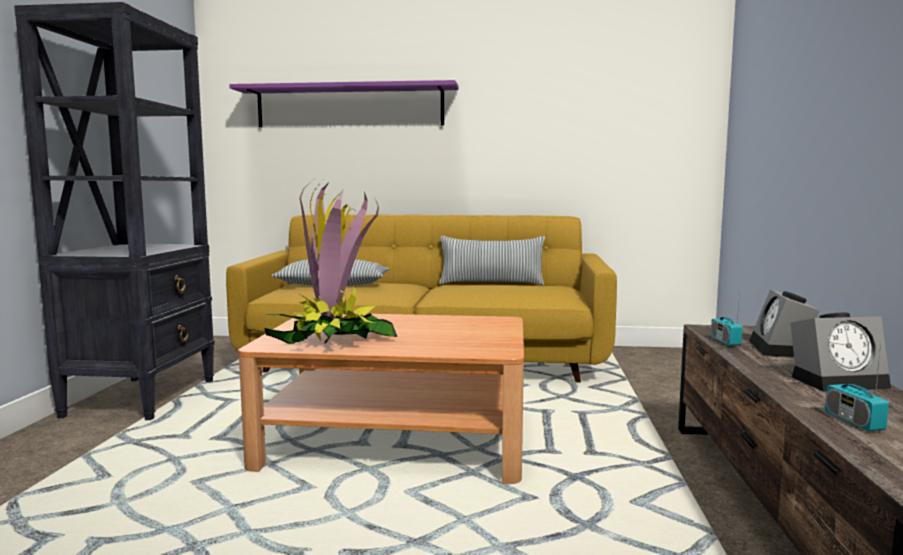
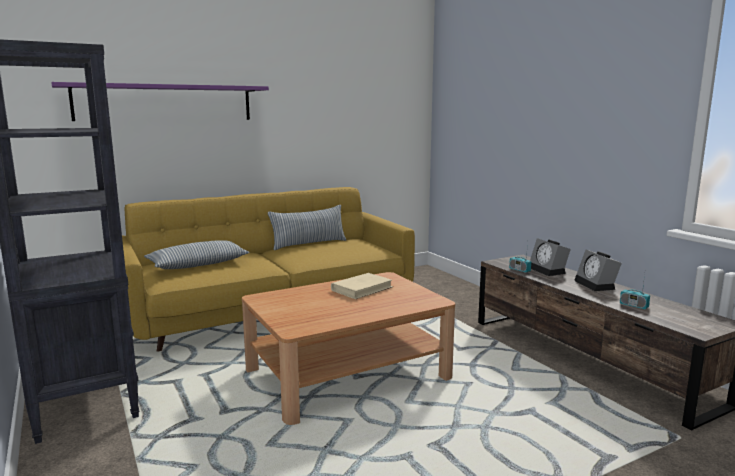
camera: 35 degrees left, 5 degrees up
potted plant [264,181,397,344] -> none
alarm clock [790,313,891,392] -> alarm clock turned 120 degrees clockwise [574,250,622,291]
none -> beige book [331,273,393,299]

